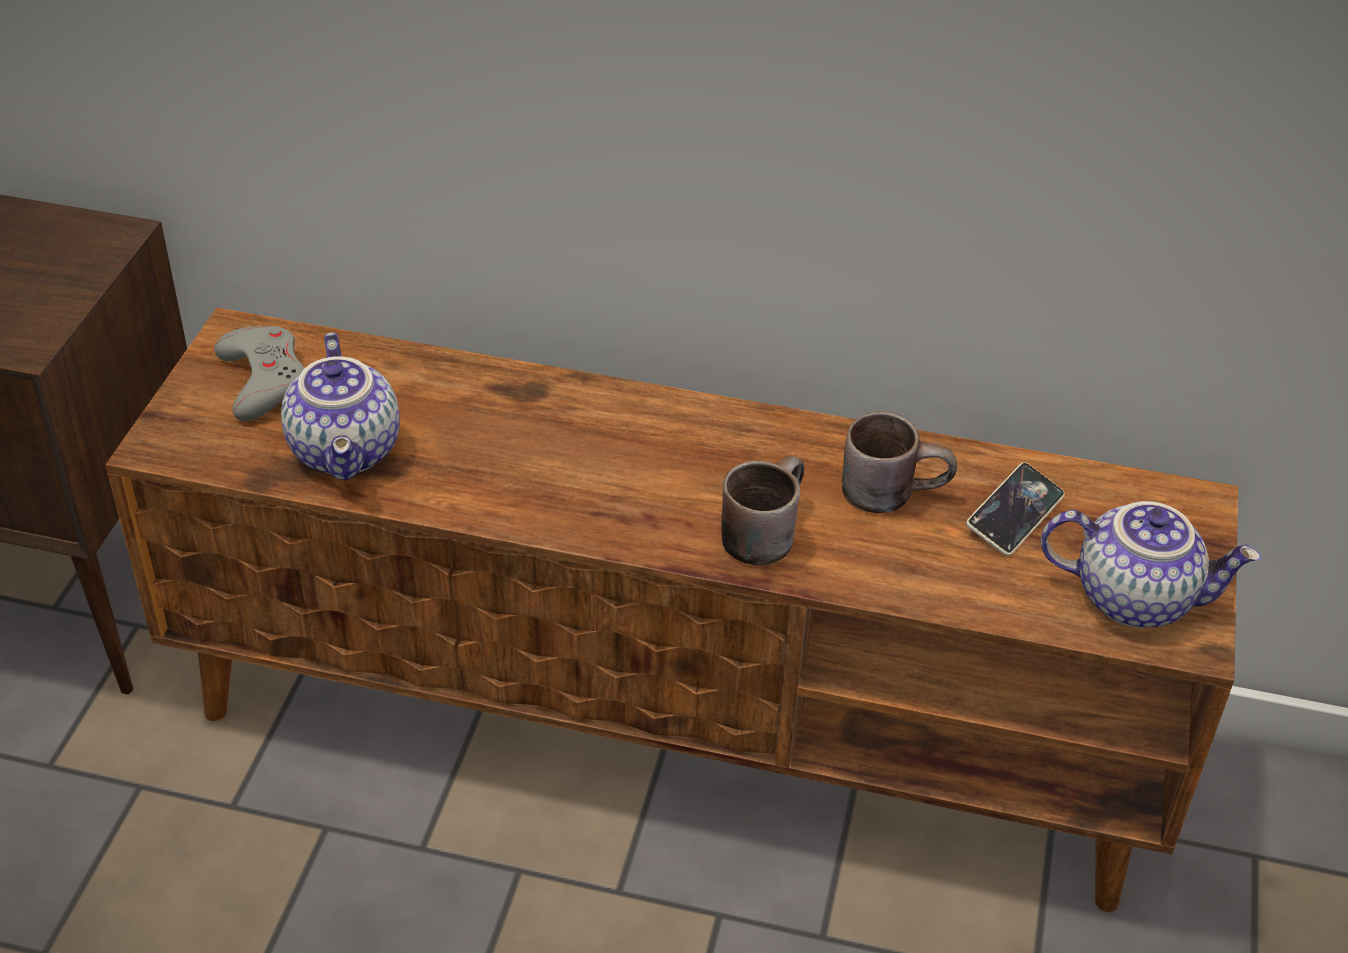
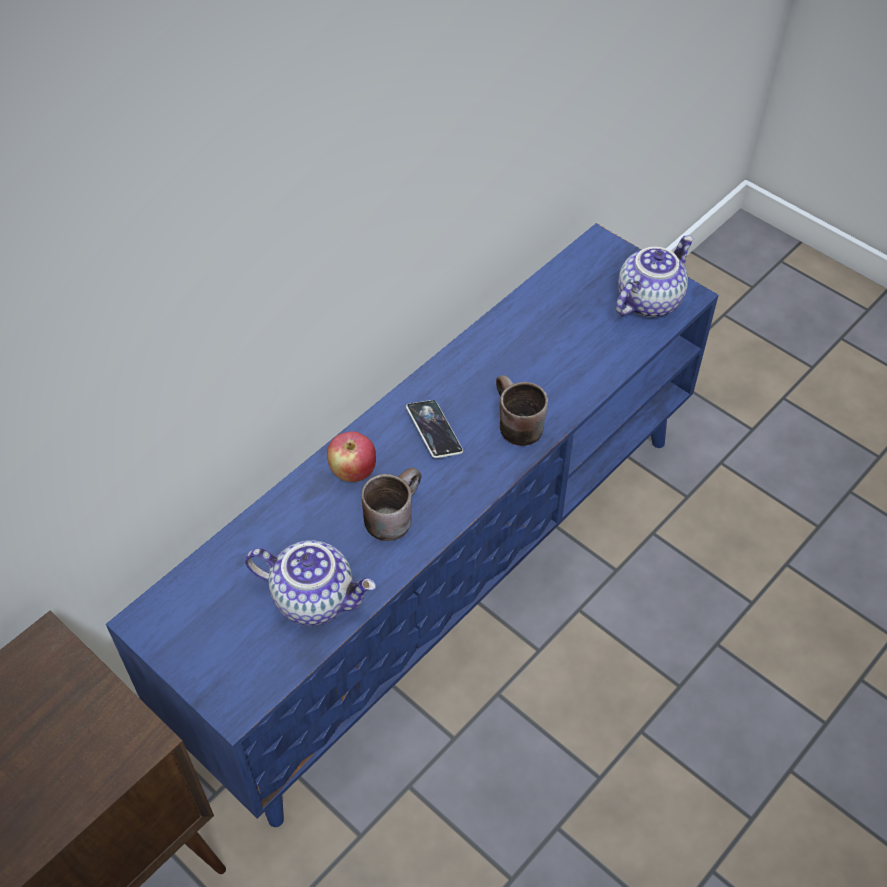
camera: 60 degrees left, 10 degrees up
brown tv stand [105,308,1238,912] -> blue tv stand [106,223,719,827]
grey game controller [214,326,304,421] -> none
brown mug [842,412,957,513] -> brown mug moved to [361,467,421,541]
phone [966,463,1065,556] -> phone moved to [406,400,463,458]
none -> apple [327,431,376,482]

